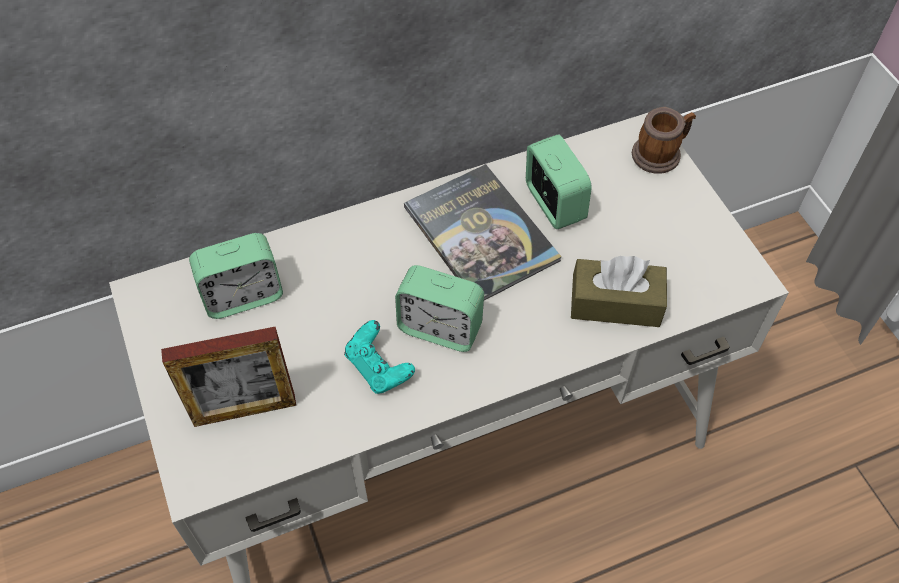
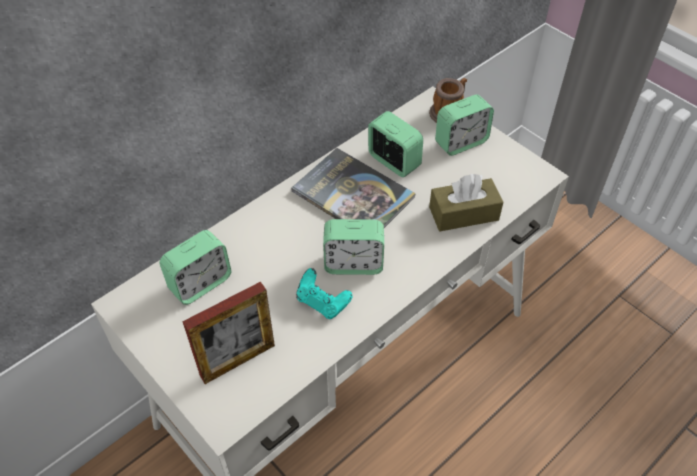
camera: 20 degrees left, 5 degrees down
none -> alarm clock [435,94,494,156]

